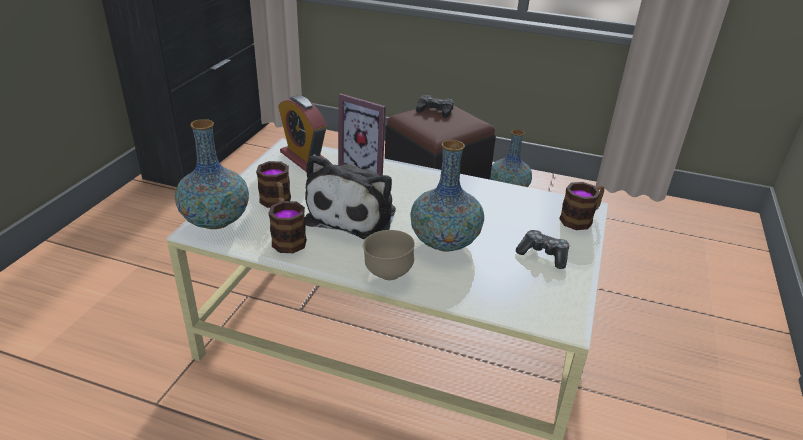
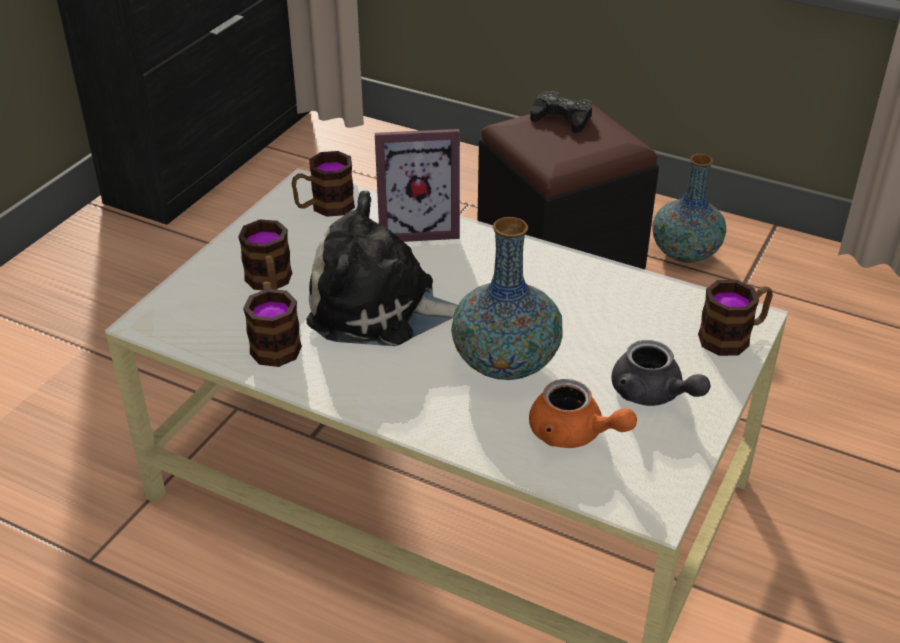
camera: 10 degrees right, 5 degrees up
vase [175,119,249,229] -> none
alarm clock [278,95,329,171] -> mug [292,151,355,217]
plush toy [305,154,396,239] -> plush toy turned 75 degrees clockwise [306,191,458,346]
picture frame [338,93,386,176] -> picture frame turned 45 degrees counterclockwise [375,129,460,242]
brown bowl [363,230,415,280] -> none
game controller [516,230,569,269] -> grey teapot [611,340,711,406]
none -> orange teapot [529,379,637,448]

